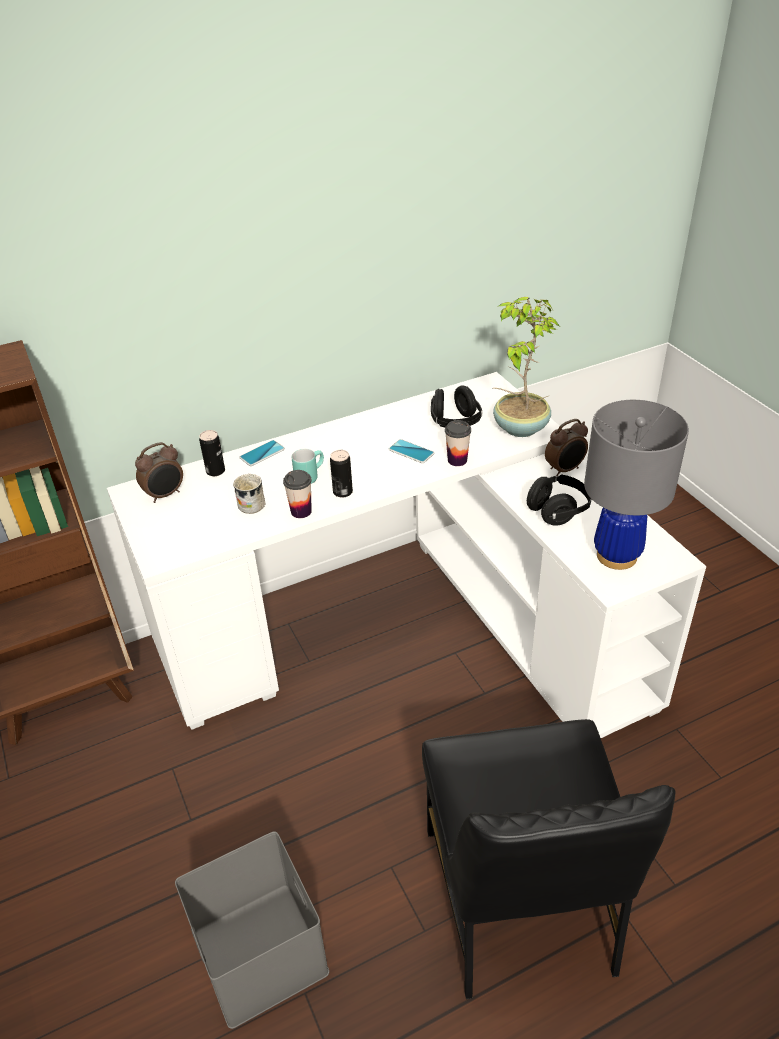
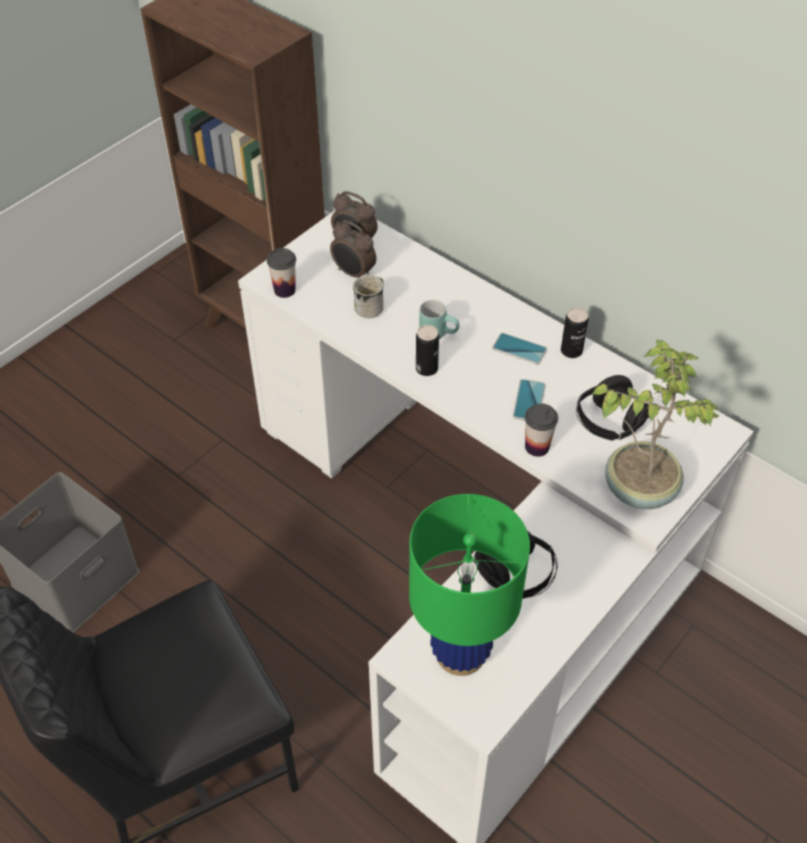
camera: 65 degrees right, 10 degrees up
can [199,430,225,476] -> can moved to [561,307,589,358]
phone [239,440,285,466] -> phone moved to [492,333,547,365]
cup [283,470,312,518] -> cup moved to [267,248,296,298]
alarm clock [545,419,588,476] -> alarm clock moved to [330,220,376,278]
grey table lamp [584,400,689,570] -> green table lamp [409,494,530,676]

